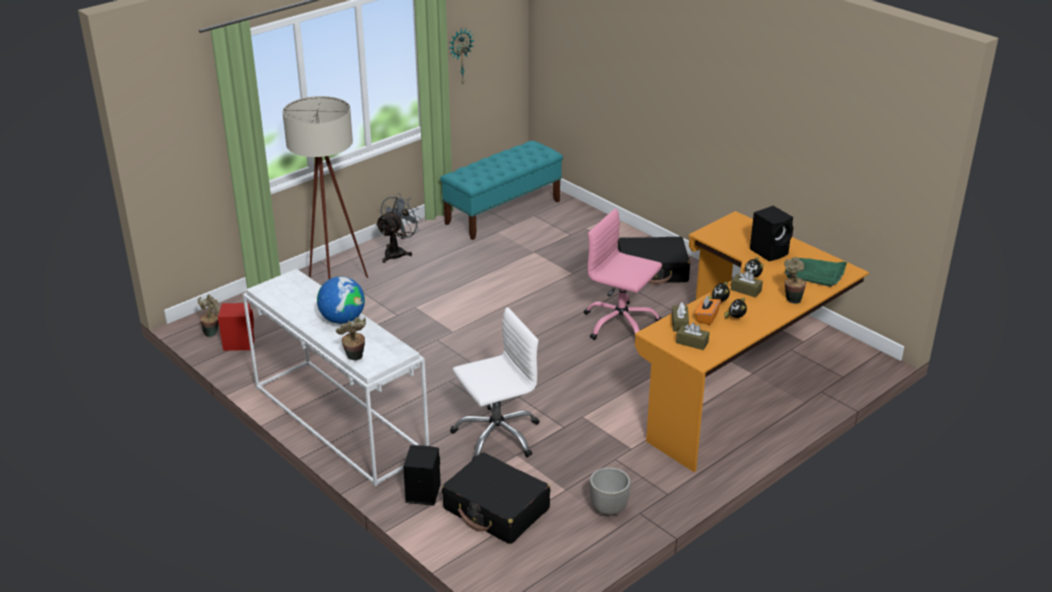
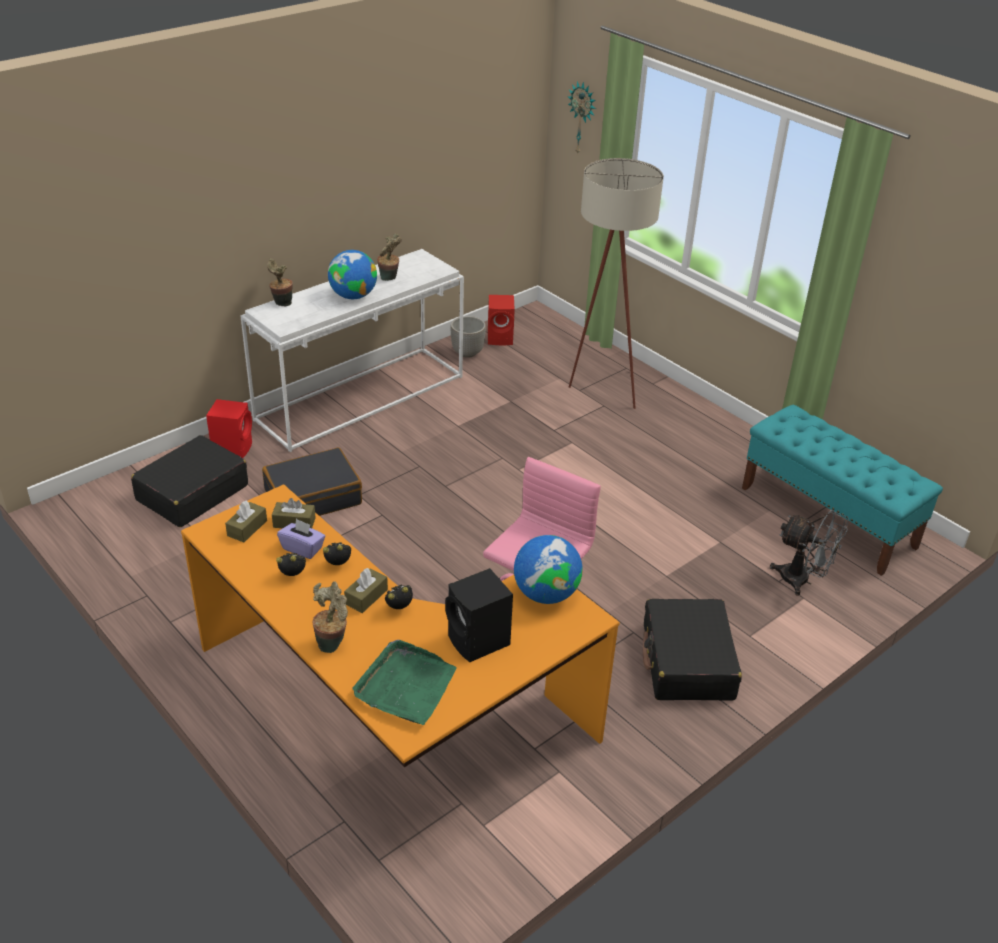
camera: 90 degrees right, 5 degrees up
potted plant [197,295,220,337] -> potted plant moved to [377,233,402,281]
grey fan [376,193,422,263] -> grey fan moved to [770,510,849,596]
black speaker [403,445,441,506] -> red speaker [206,399,252,458]
wall clock [449,28,474,84] -> wall clock moved to [568,81,596,155]
white office chair [450,307,539,460] -> black suitcase [262,447,362,516]
planter [590,467,631,516] -> planter moved to [450,316,486,358]
orange tissue box [695,295,721,325] -> purple tissue box [277,519,325,559]
none -> globe [514,535,583,604]

